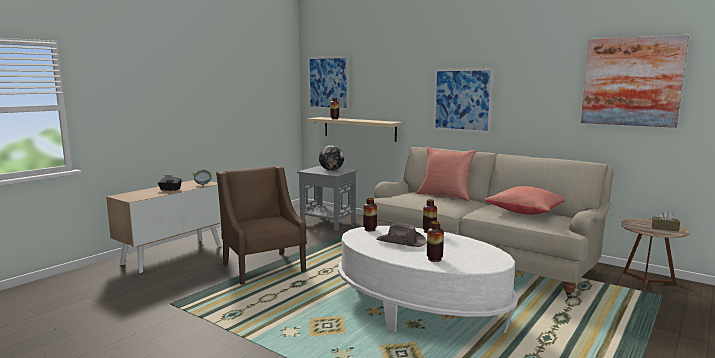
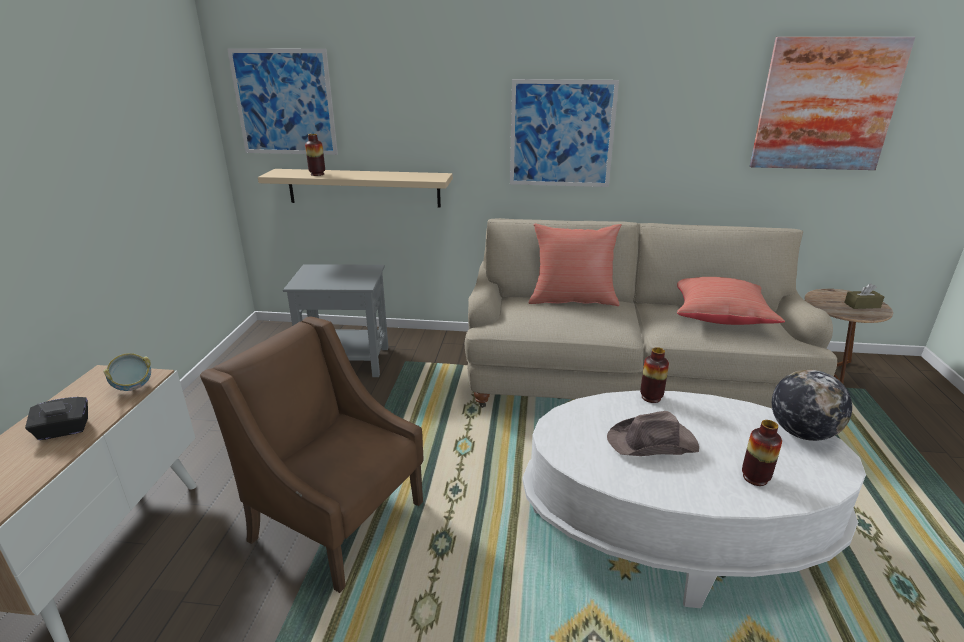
camera: 30 degrees left, 15 degrees up
globe [319,145,344,171] -> globe moved to [772,370,852,441]
vase [363,198,377,231] -> none

